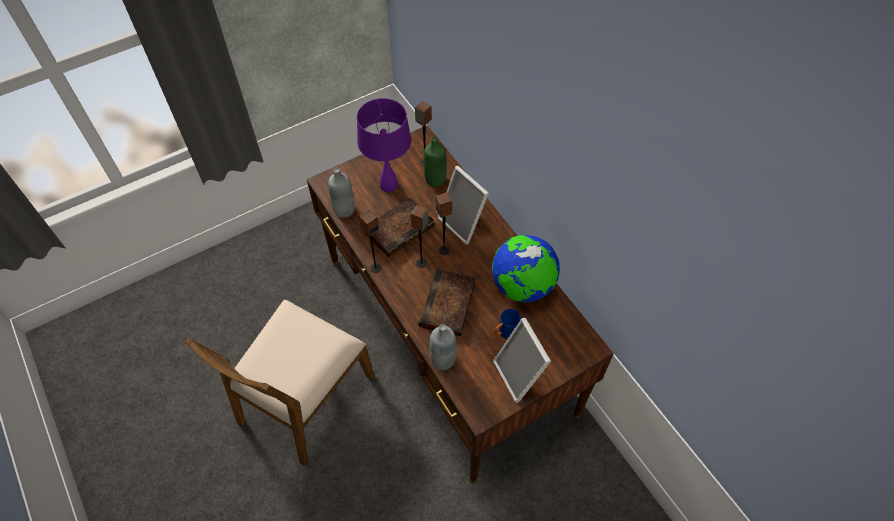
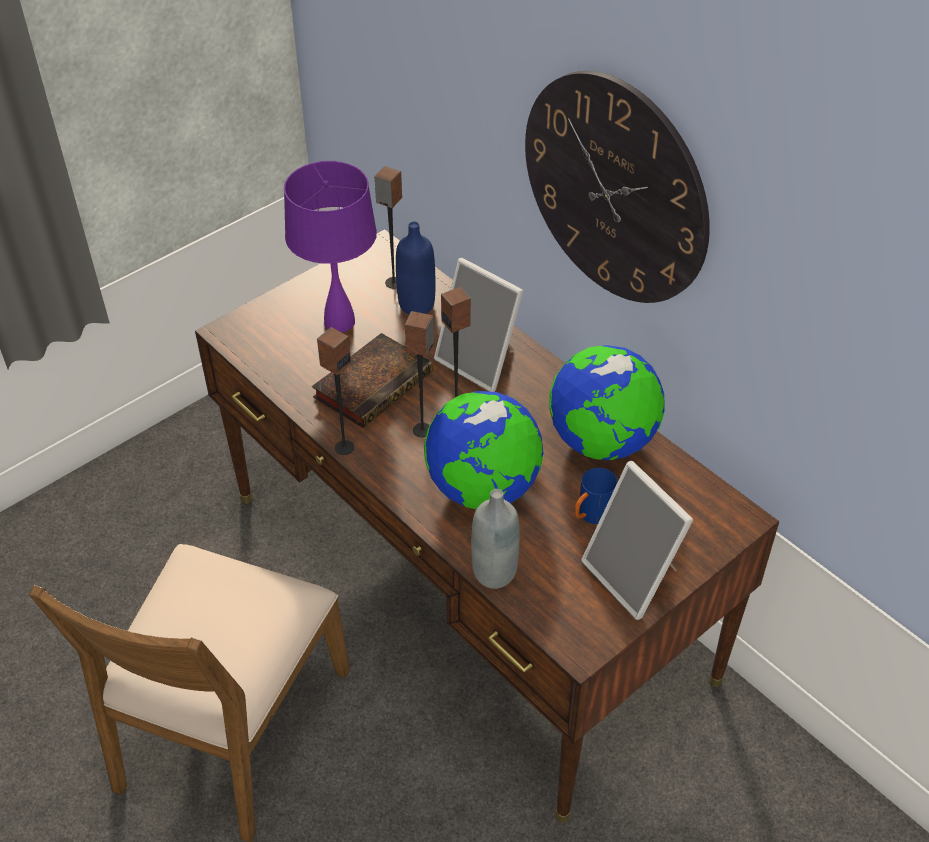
camera: 10 degrees left, 10 degrees down
grey bottle [328,168,355,218] -> none
book [418,269,476,337] -> globe [424,391,544,509]
green bottle [423,137,447,187] -> blue bottle [396,222,435,315]
none -> wall clock [525,71,710,303]

